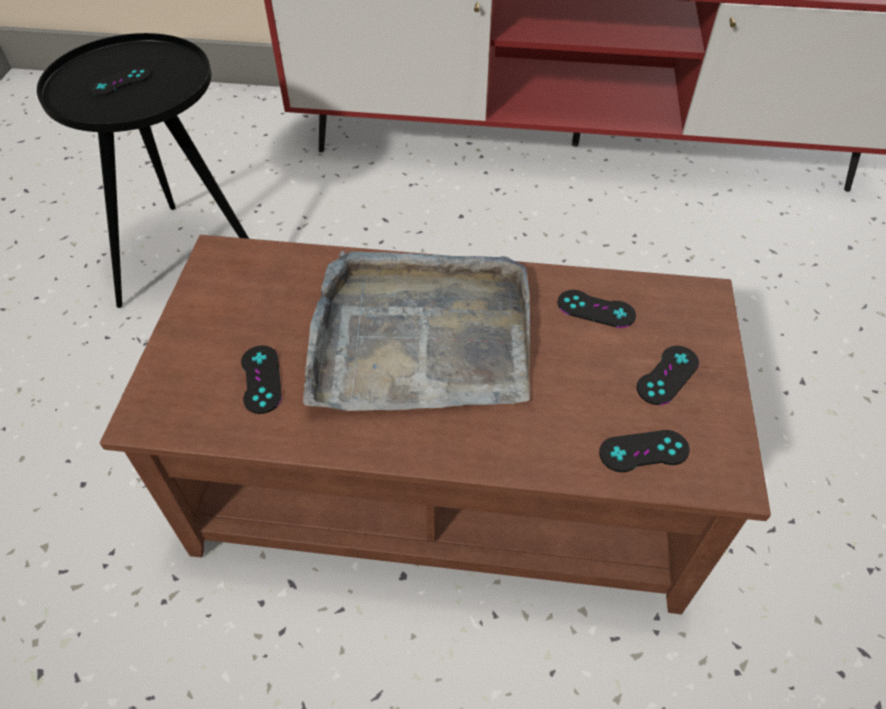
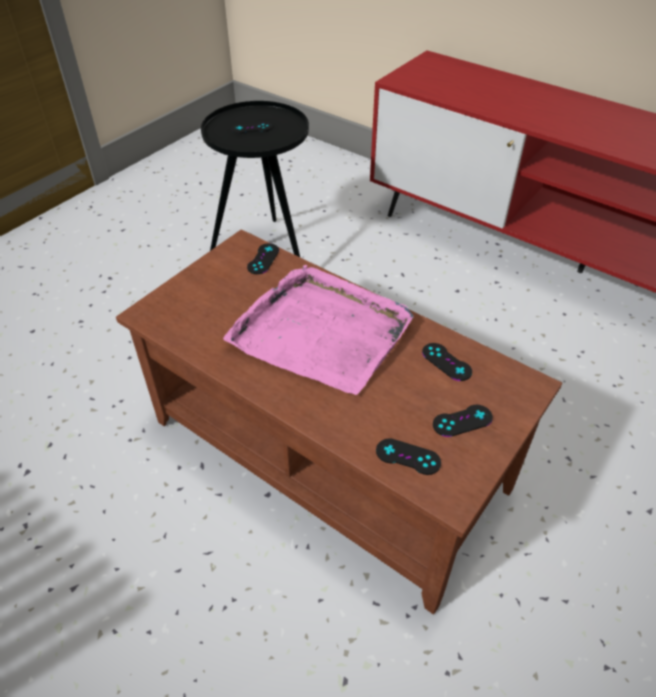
camera: 30 degrees right, 5 degrees down
black game controller [241,346,282,414] -> black game controller moved to [247,243,279,274]
grey tray [303,251,530,411] -> pink tray [223,265,414,395]

